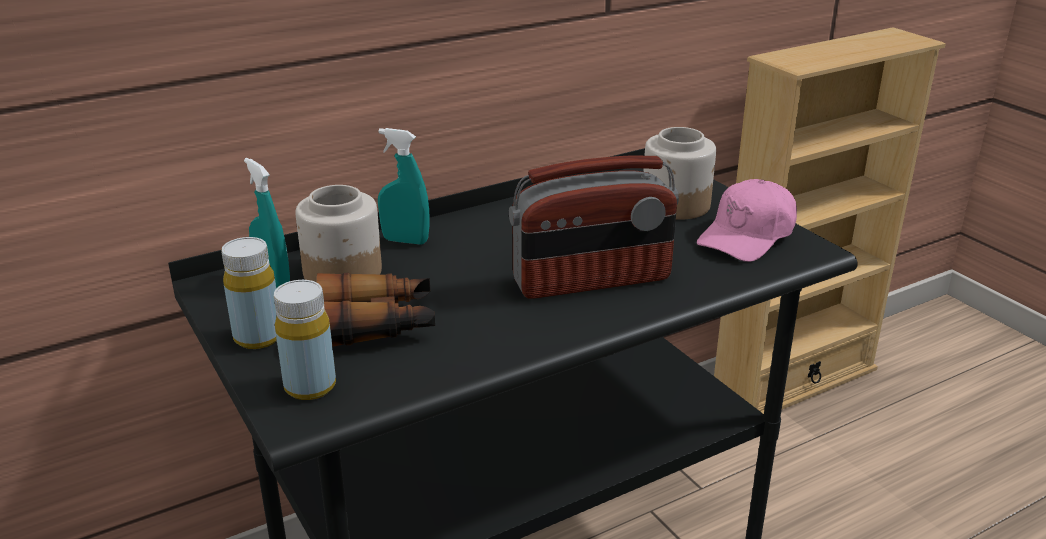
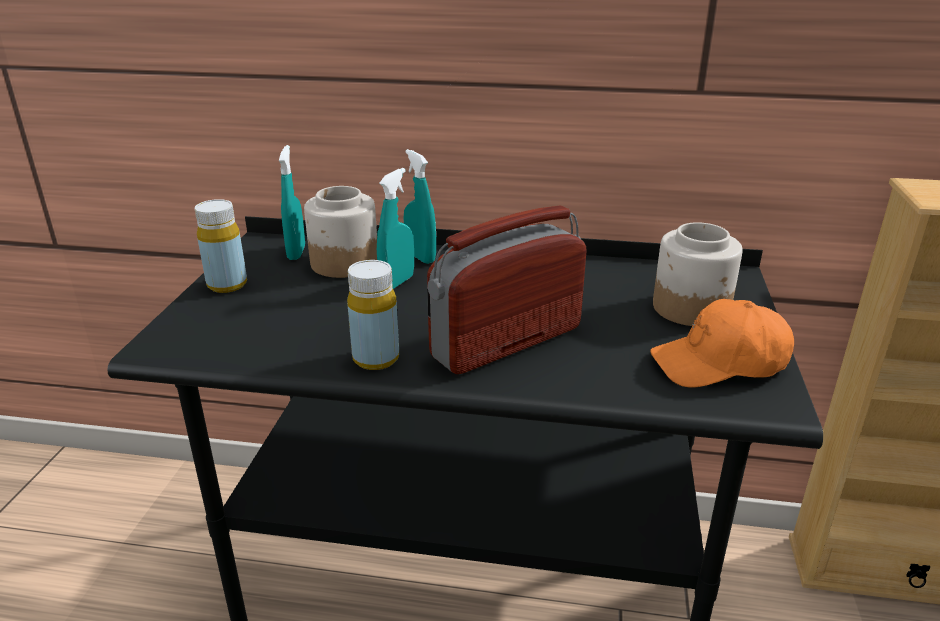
camera: 40 degrees right, 0 degrees up
yellow bottle [274,280,336,400] -> yellow bottle moved to [347,260,399,370]
binoculars [317,273,435,347] -> none
radio [509,155,679,299] -> radio turned 120 degrees clockwise [427,206,587,374]
pink cap [697,179,797,262] -> orange cap [650,299,794,388]
none -> turquoise spray bottle [377,168,414,289]

